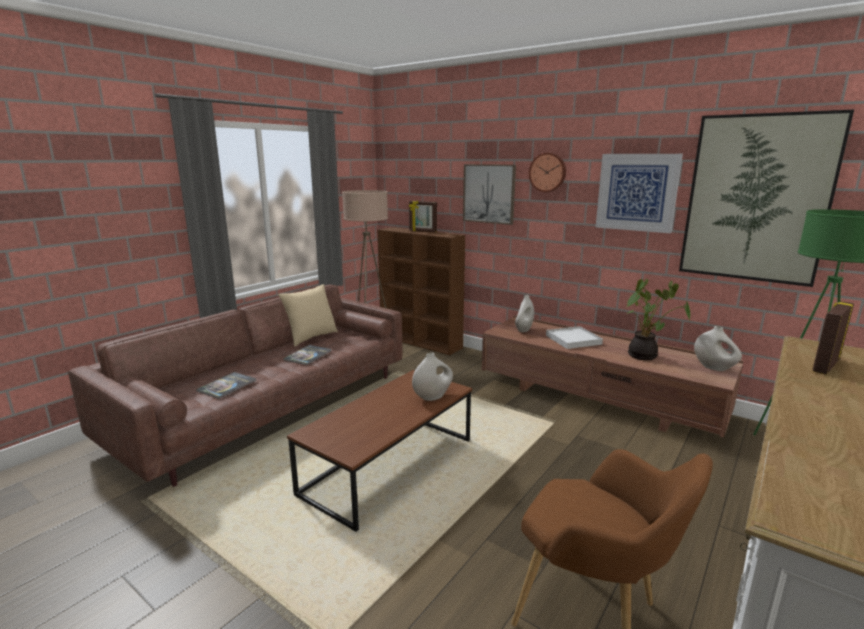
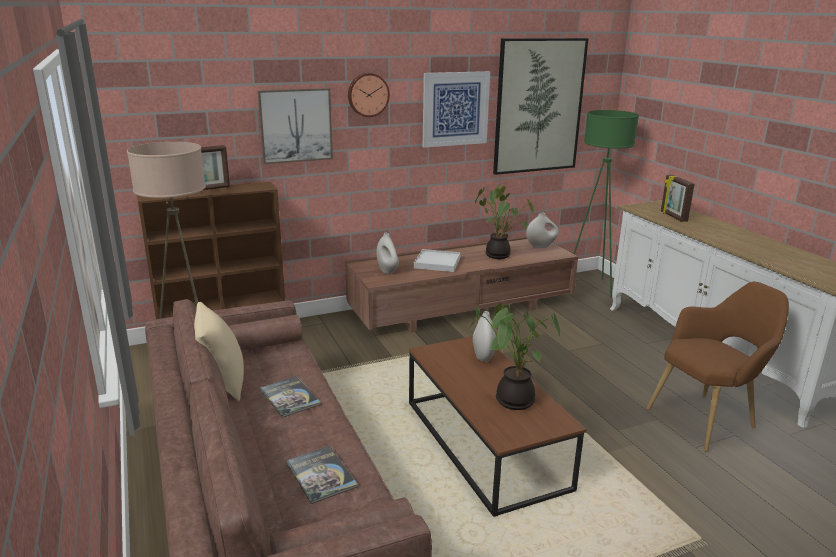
camera: 60 degrees left, 5 degrees up
none -> potted plant [469,304,561,410]

